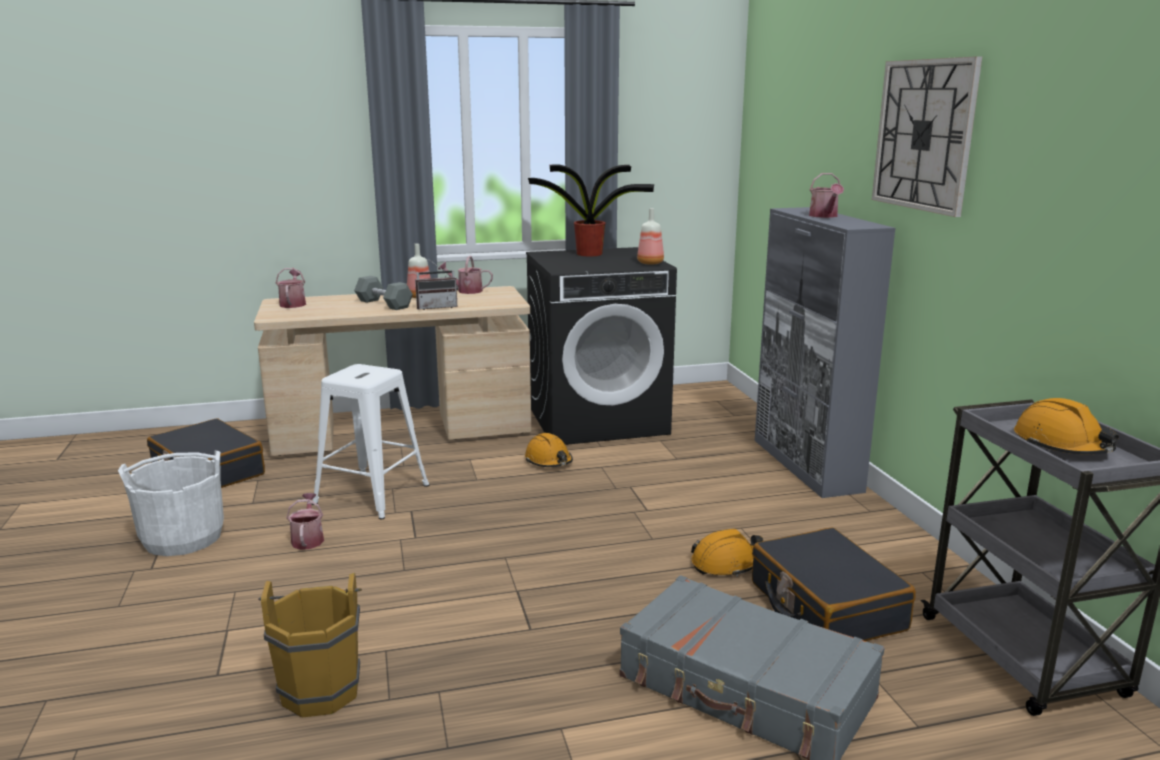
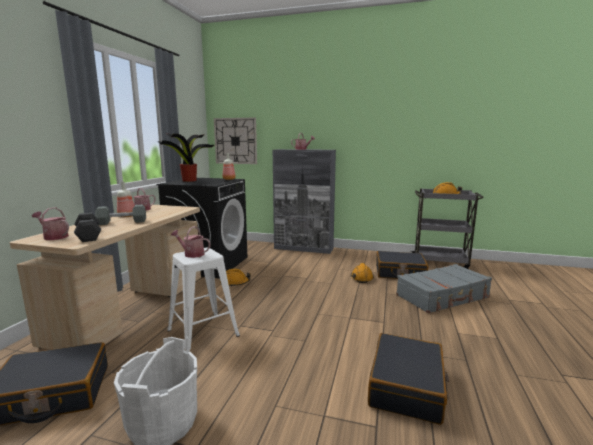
camera: 60 degrees left, 5 degrees down
brown bucket [258,573,362,717] -> black suitcase [368,333,449,425]
watering can [286,493,324,550] -> watering can moved to [171,226,211,258]
radio [415,259,458,310] -> none
wall clock [872,56,982,217] -> wall clock moved to [214,118,257,164]
none -> black dumbbell [74,212,101,242]

